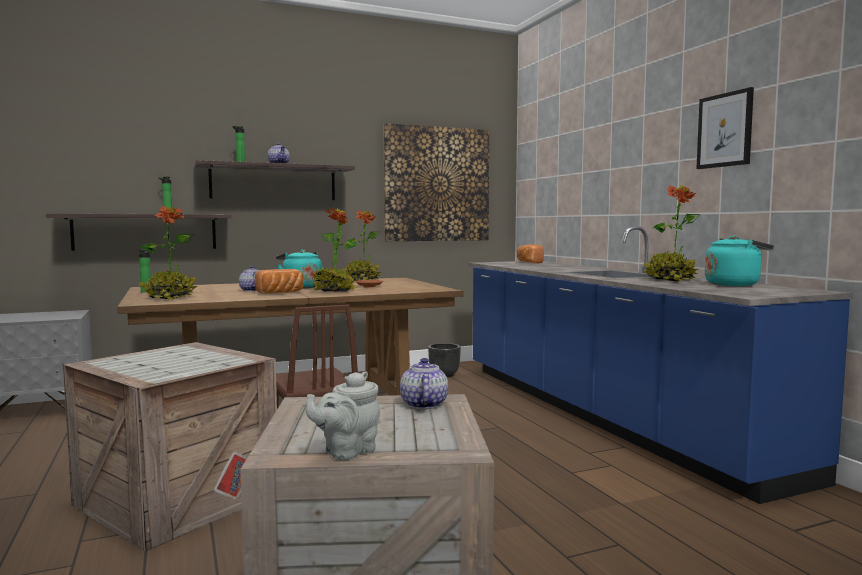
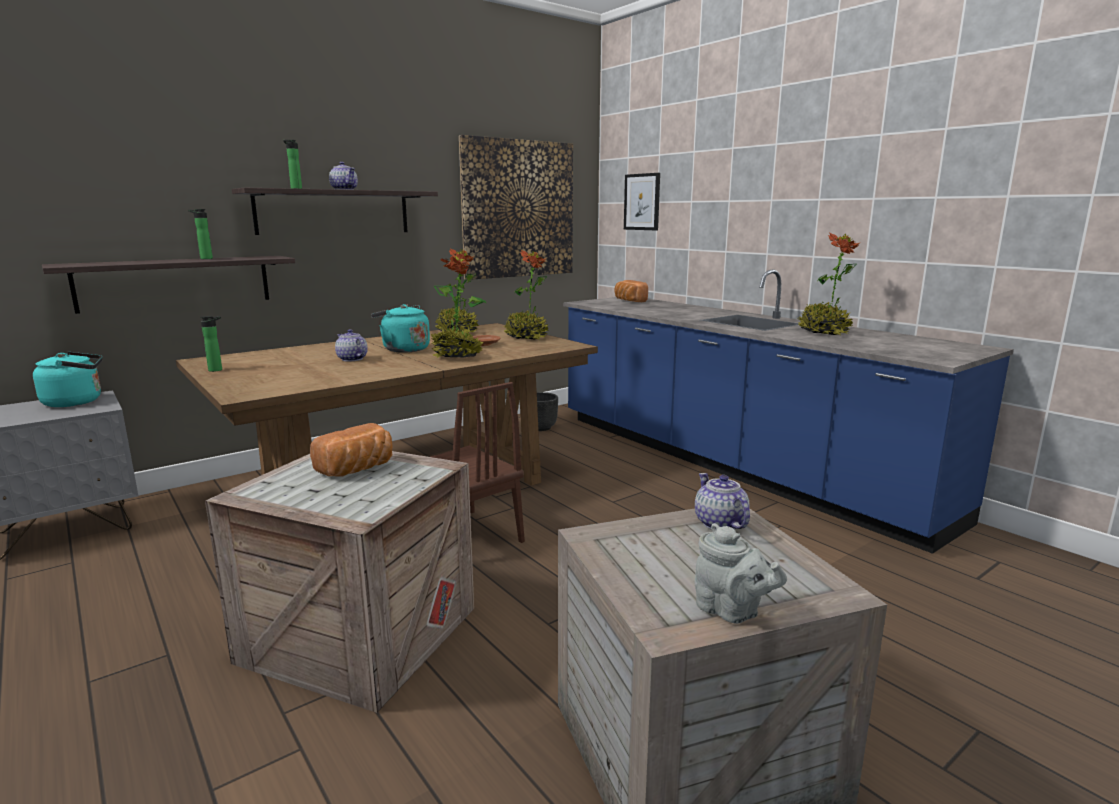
camera: 15 degrees left, 10 degrees up
potted plant [139,206,197,300] -> potted plant moved to [504,250,549,339]
bread [255,269,303,294] -> bread moved to [310,423,392,477]
grey teapot [306,371,380,460] -> grey teapot turned 75 degrees counterclockwise [695,523,787,624]
picture [696,87,754,169] -> picture moved to [624,173,660,230]
turquoise kettle [705,235,774,286] -> turquoise kettle moved to [33,352,103,407]

